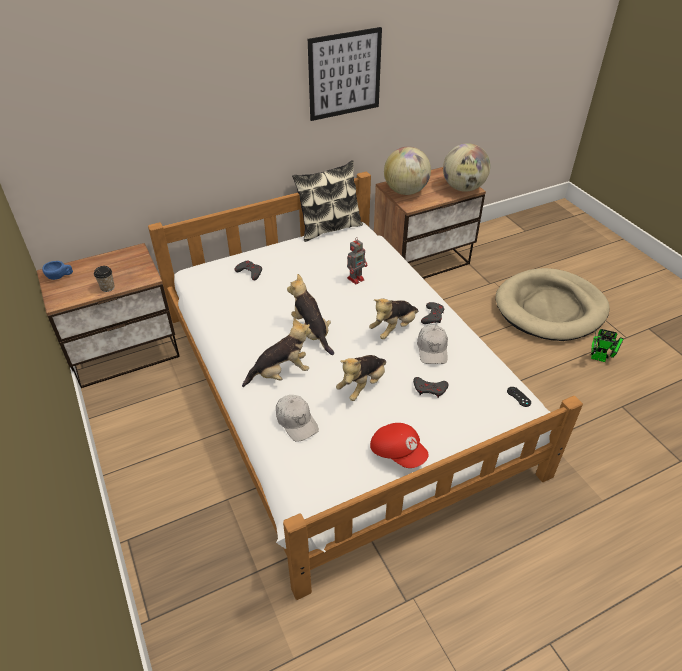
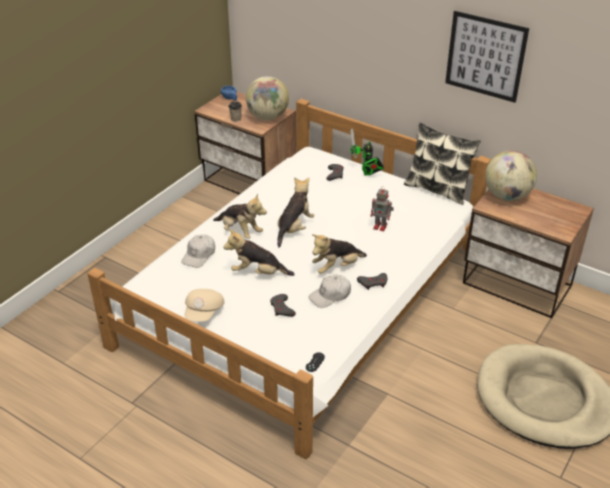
camera: 60 degrees right, 5 degrees down
plush toy [369,299,418,339] -> plush toy turned 45 degrees counterclockwise [312,234,367,274]
red cap [370,423,429,468] -> beige cap [185,289,224,322]
globe [443,143,490,192] -> globe moved to [246,76,289,120]
toy robot [591,329,624,362] -> toy robot moved to [350,128,384,175]

